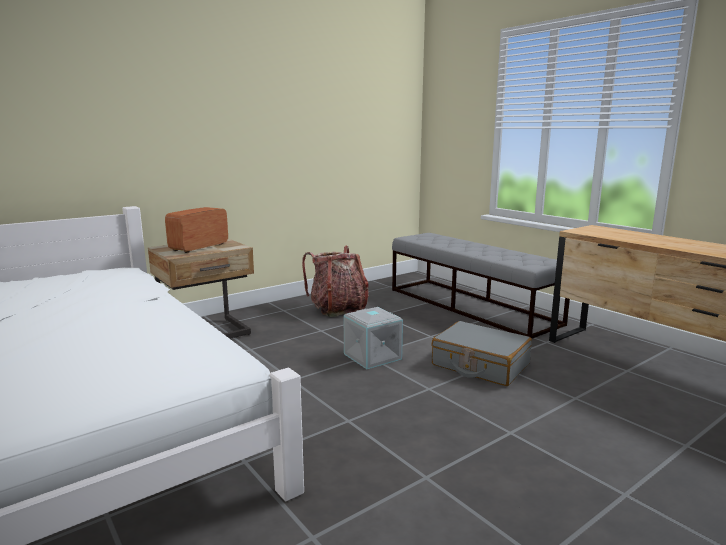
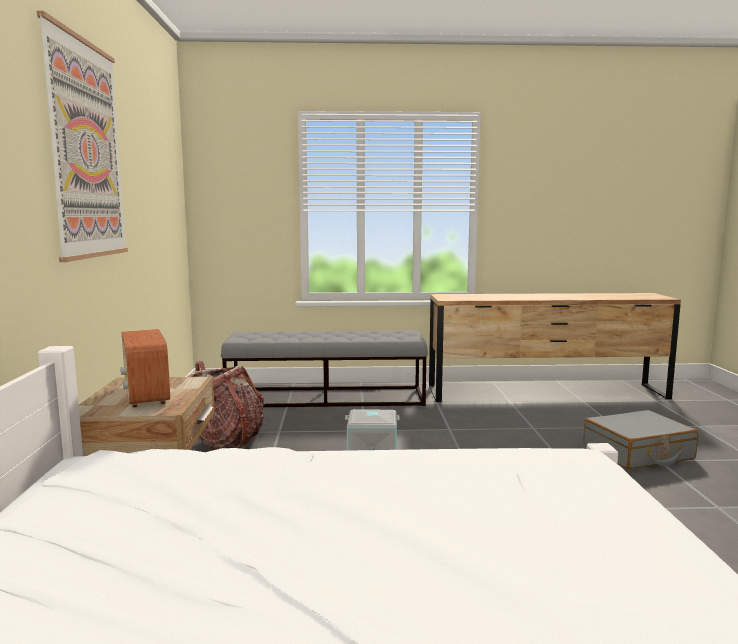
camera: 55 degrees left, 5 degrees down
grey suitcase [431,321,532,386] -> grey suitcase moved to [583,410,698,469]
none -> picture [37,11,128,262]

